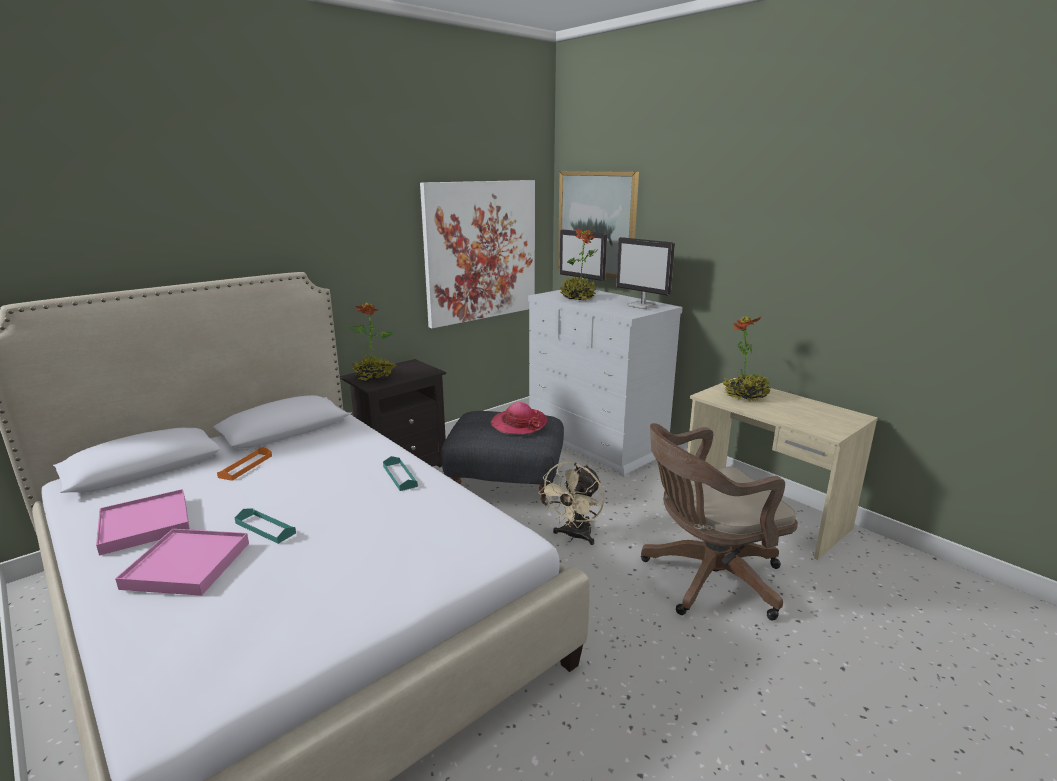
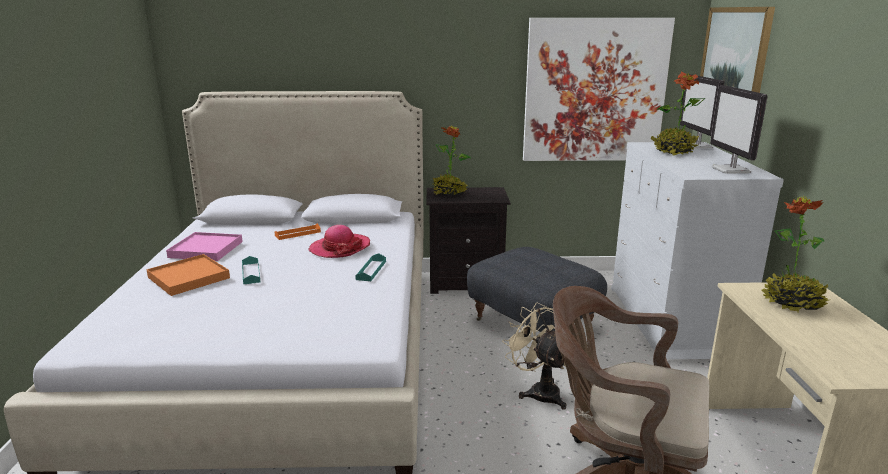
camera: 40 degrees right, 0 degrees up
pink tray [115,529,249,596] -> orange tray [146,254,230,296]
hat [491,402,547,434] -> hat moved to [309,225,370,258]
beige fan [538,462,604,545] -> beige fan turned 75 degrees clockwise [502,302,566,409]

